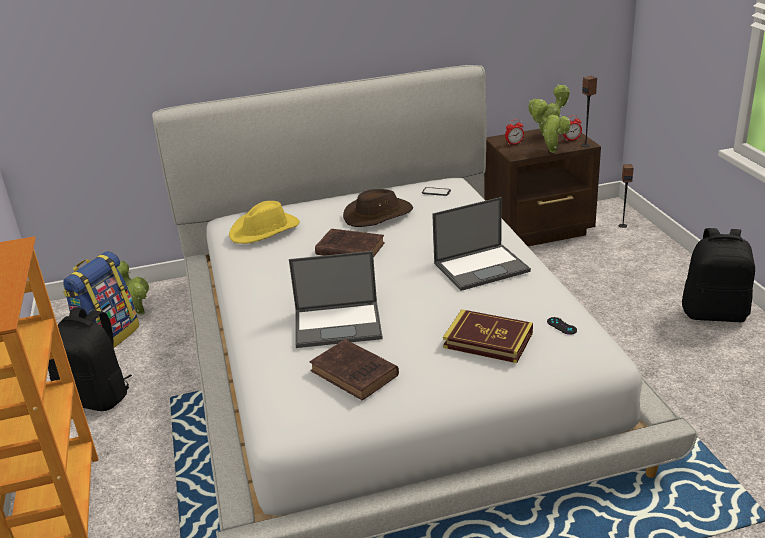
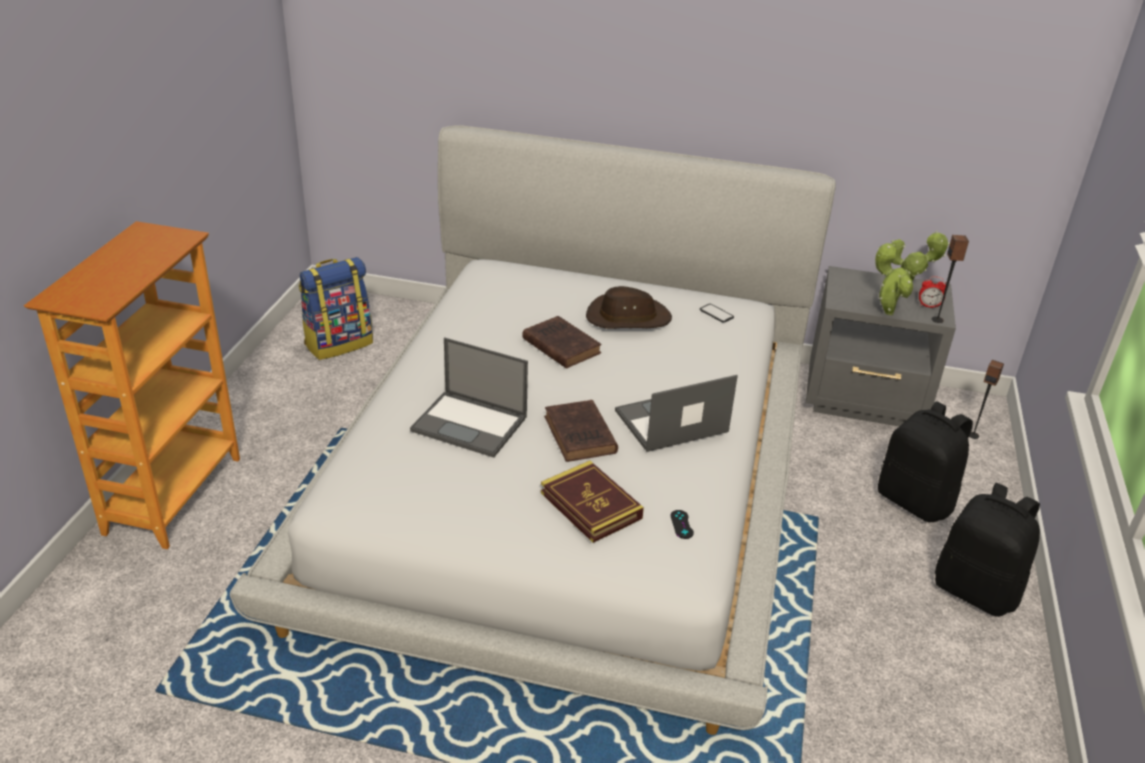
camera: 25 degrees right, 5 degrees up
black backpack [48,308,132,411] -> black backpack moved to [878,401,973,522]
potted plant [117,261,150,315] -> none
yellow hat [229,201,300,244] -> none
brown book [310,339,399,400] -> brown book moved to [544,400,618,462]
laptop [432,197,531,291] -> laptop turned 150 degrees clockwise [615,375,738,452]
brown nightstand [484,129,601,246] -> grey nightstand [806,266,956,426]
alarm clock [505,119,524,146] -> none

